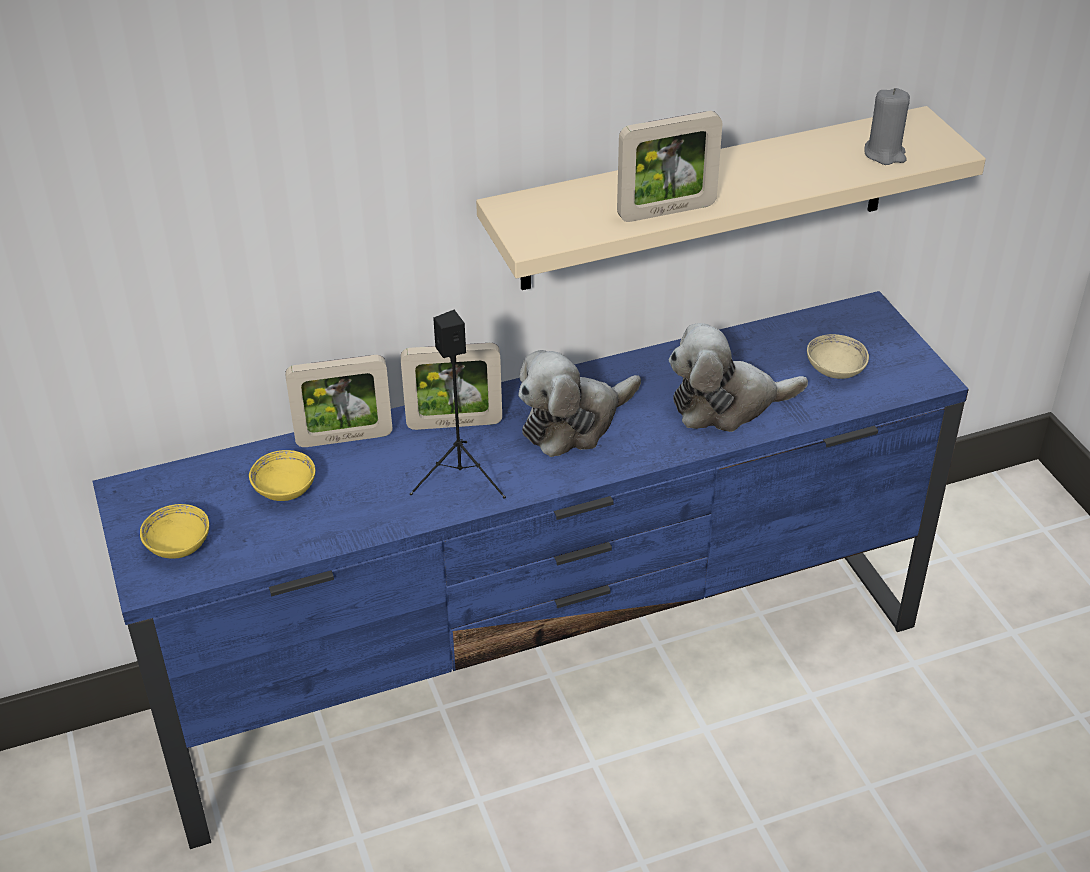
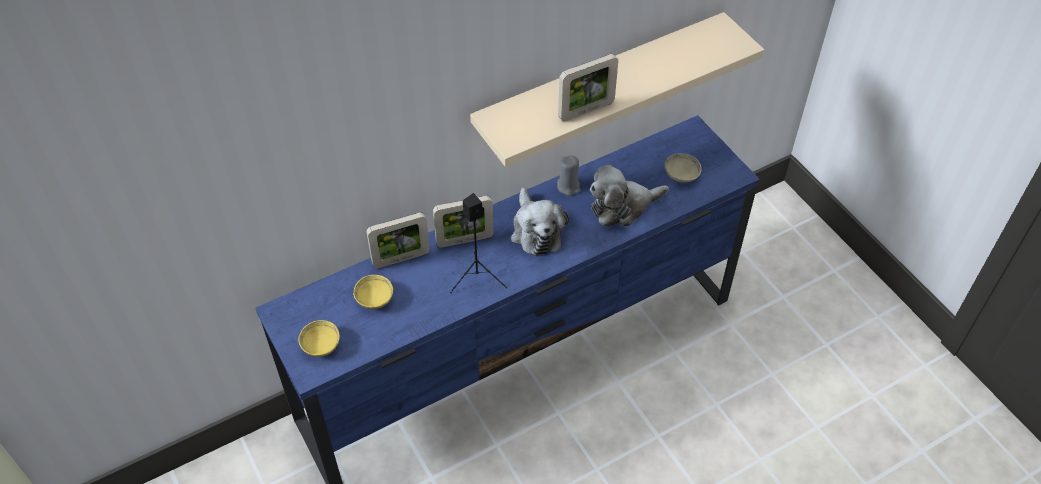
camera: 10 degrees left, 10 degrees up
plush toy [519,350,641,457] -> plush toy turned 60 degrees counterclockwise [511,187,569,256]
grey candle [864,88,910,165] -> grey candle moved to [557,155,581,196]

